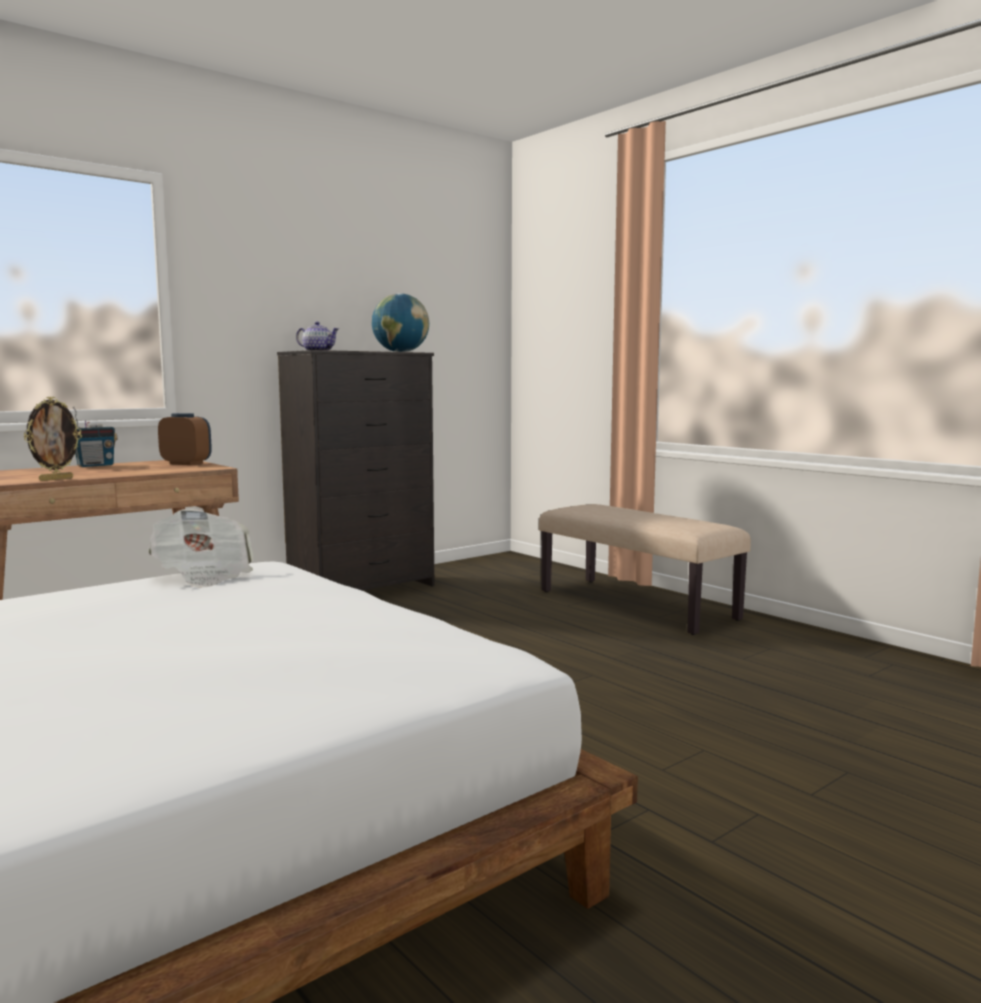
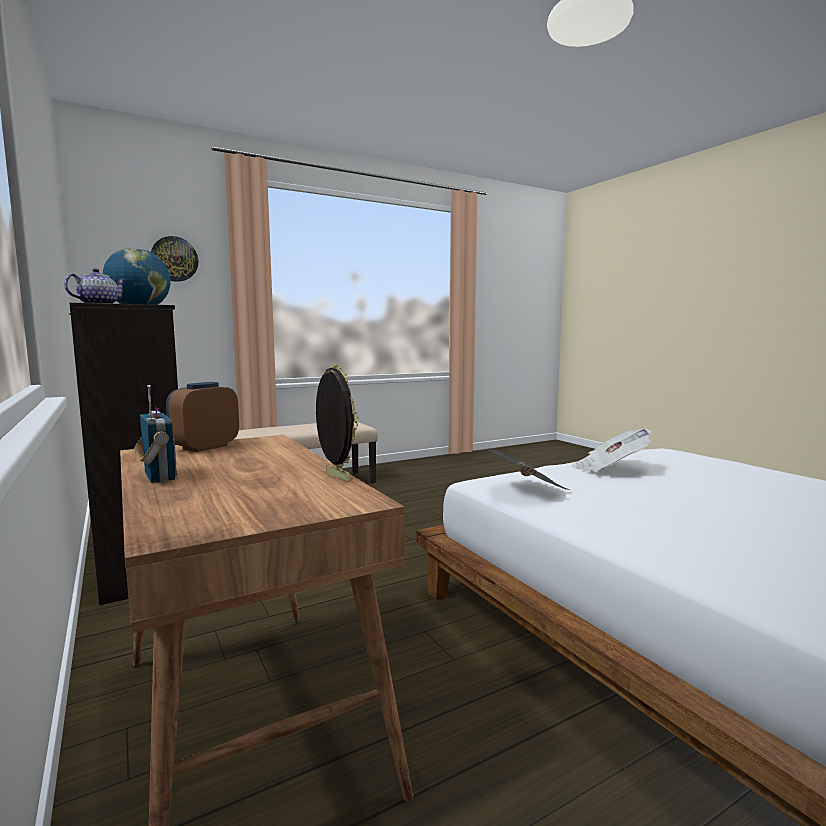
camera: 80 degrees left, 0 degrees up
none -> wall clock [151,236,199,282]
none -> newspaper [572,429,652,472]

